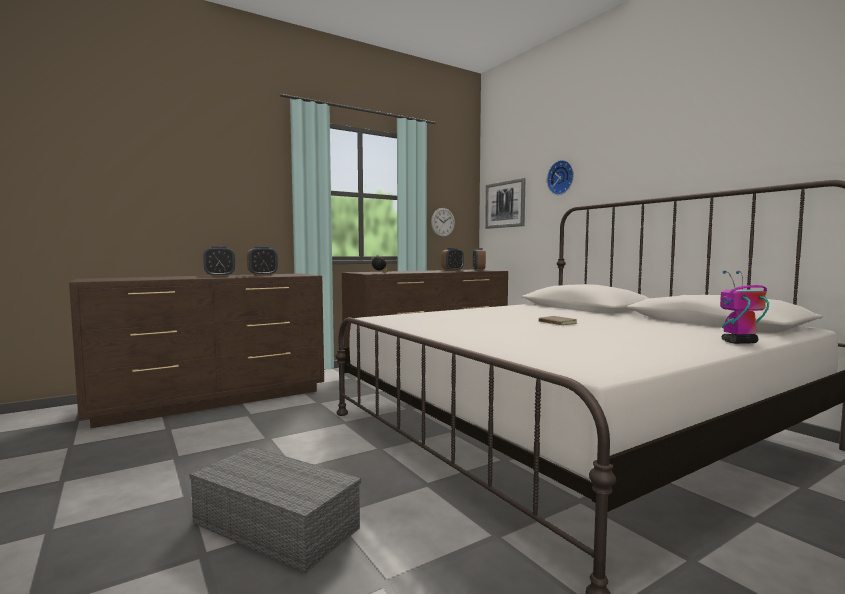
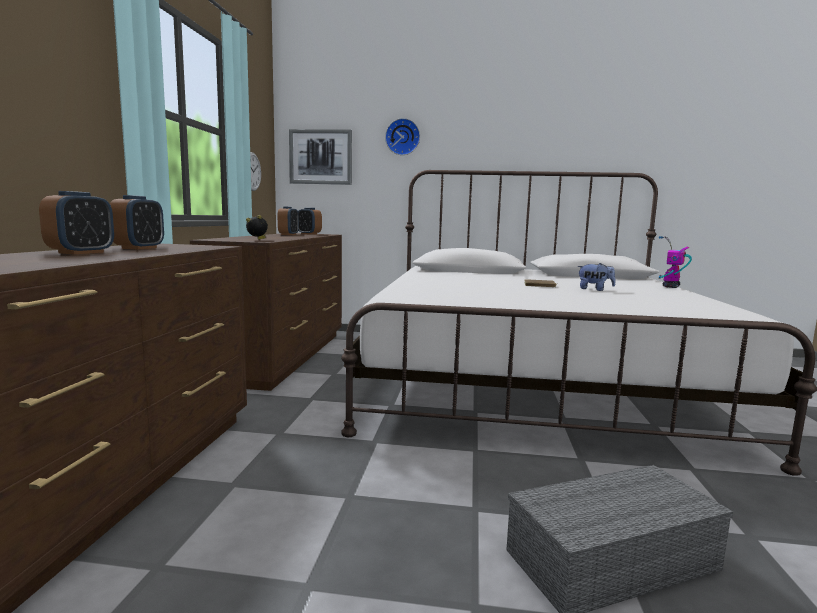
camera: 50 degrees left, 5 degrees up
none -> plush toy [577,263,616,291]

